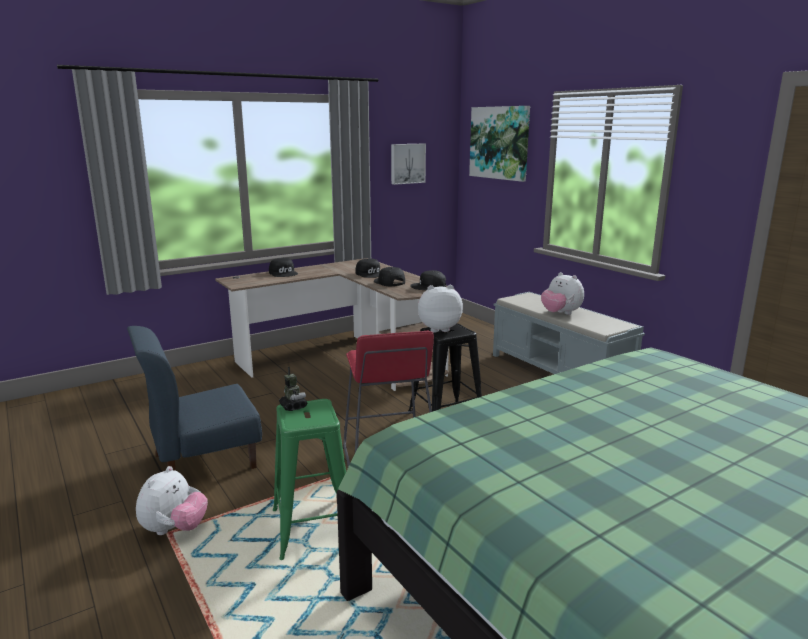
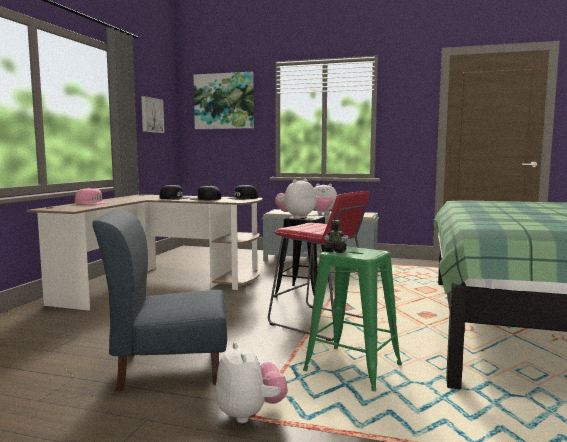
camera: 40 degrees left, 10 degrees down
blue chair [127,326,262,471] -> blue chair turned 60 degrees clockwise [92,210,227,391]
black cap [269,258,298,277] -> pink cap [75,188,110,205]

